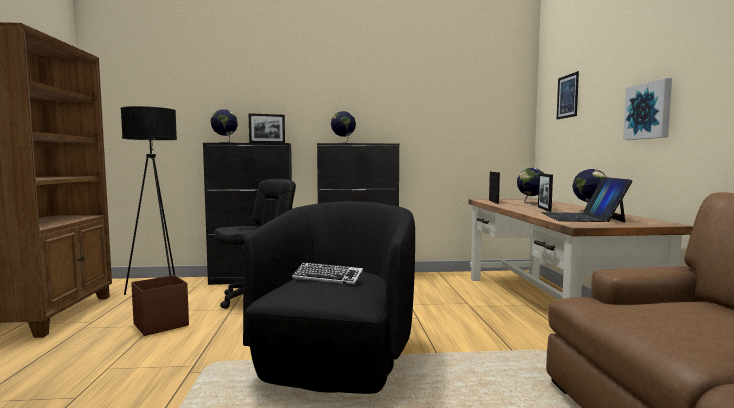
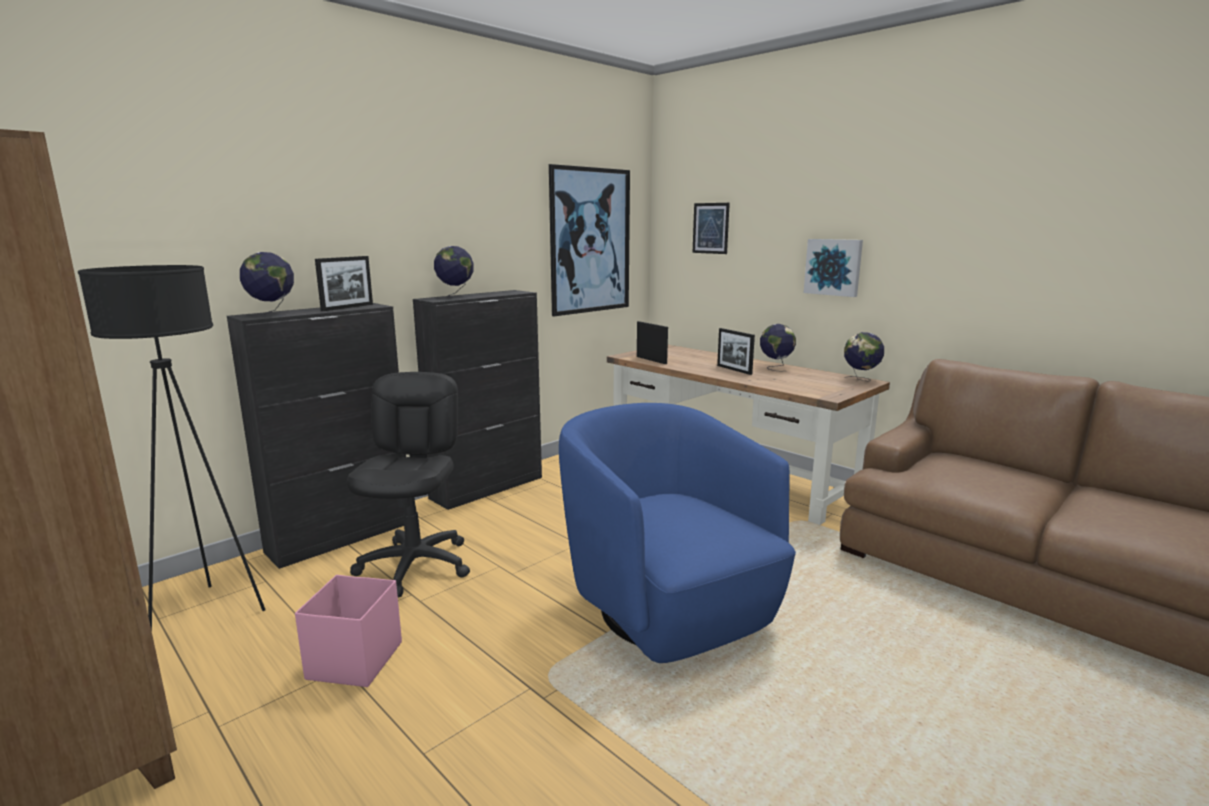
camera: 40 degrees left, 10 degrees up
brown storage box [131,275,189,336] -> pink storage box [295,575,402,687]
black armchair [243,201,415,394] -> blue armchair [559,403,796,663]
keyboard [292,262,363,285] -> none
globe [517,168,544,204] -> globe moved to [844,332,884,382]
laptop [541,177,632,222] -> none
none -> picture [549,164,630,316]

